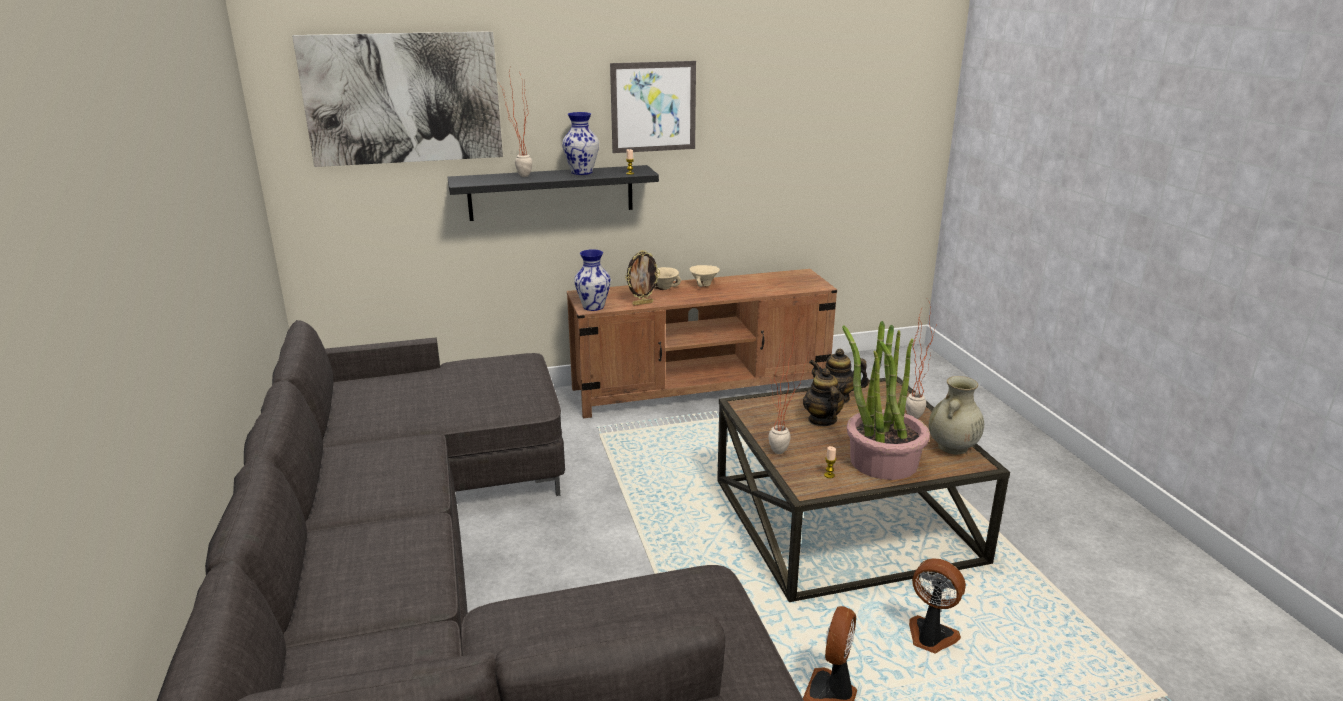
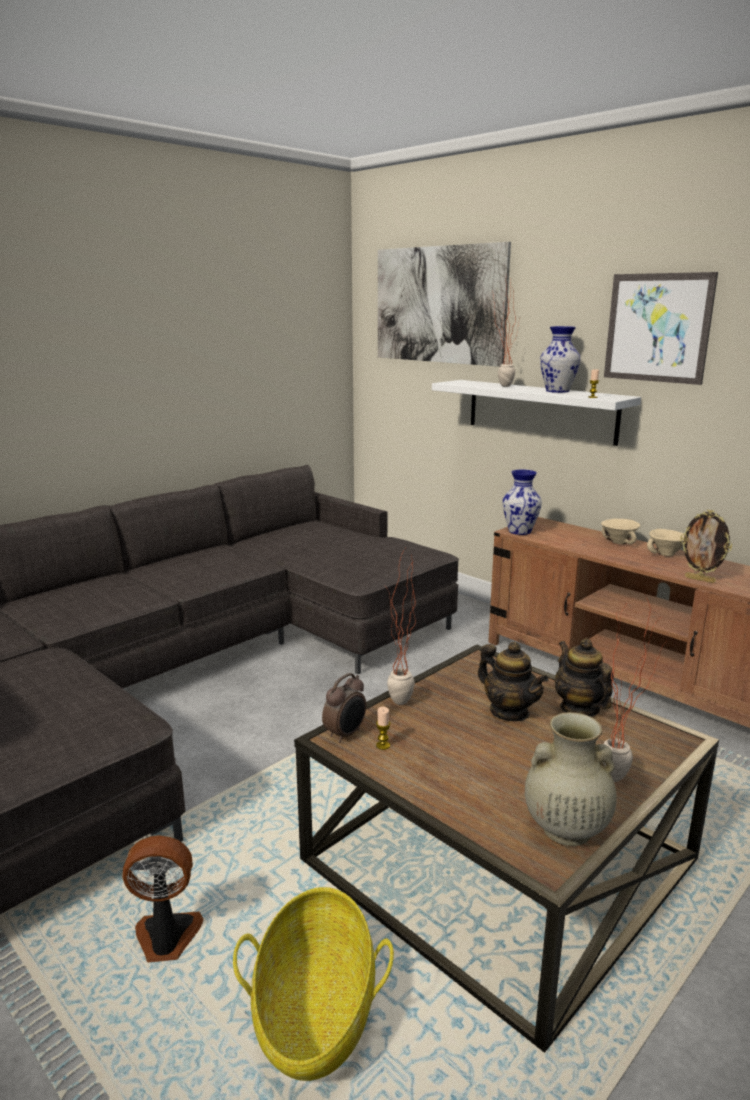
camera: 60 degrees right, 5 degrees down
black shelf [448,165,659,221] -> white shelf [432,380,641,446]
picture frame [625,250,660,306] -> picture frame moved to [680,510,732,583]
teapot [803,368,845,427] -> teapot turned 90 degrees clockwise [478,642,549,721]
potted plant [842,321,930,480] -> none
fan [909,558,966,654] -> basket [233,887,394,1081]
none -> alarm clock [322,673,366,743]

